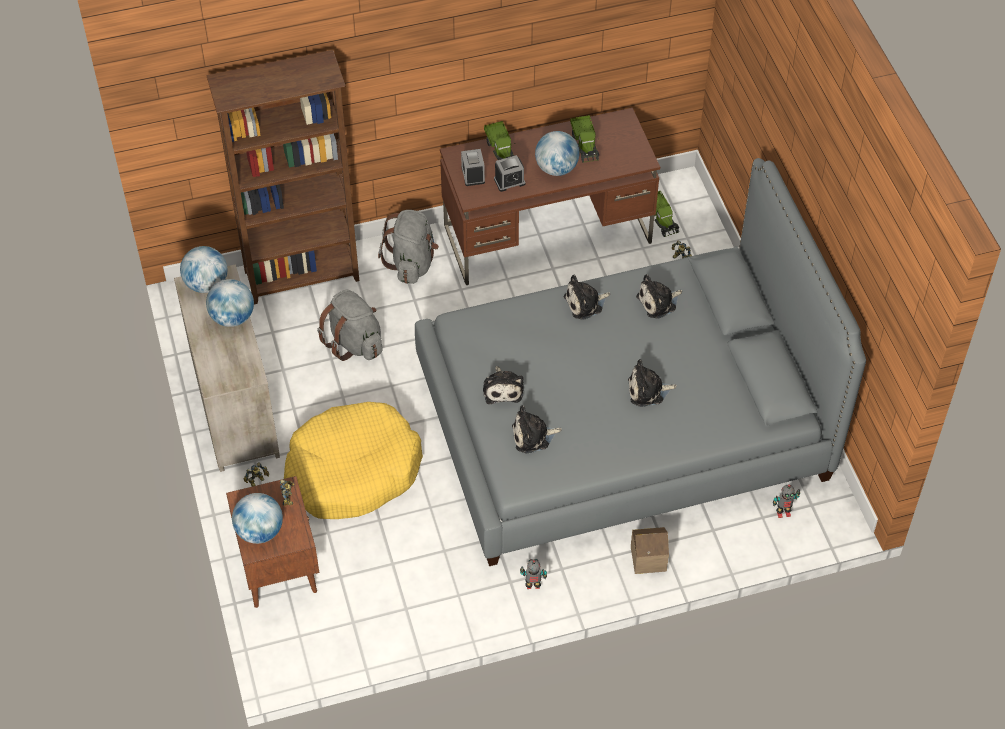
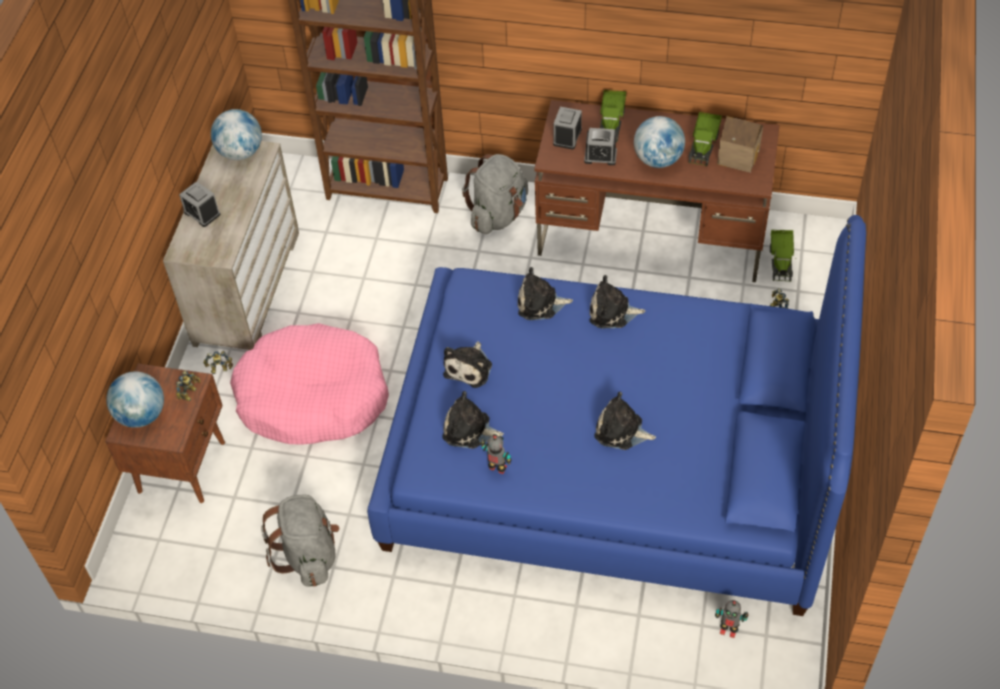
camera: 30 degrees right, 0 degrees up
globe [206,279,254,327] -> none
yellow dog bed [284,402,423,519] -> pink dog bed [230,323,389,445]
grey backpack [317,290,383,361] -> grey backpack moved to [261,495,339,587]
grey bed [415,158,866,566] -> blue bed [367,215,866,616]
toy robot [520,559,547,589] -> toy robot moved to [480,434,511,474]
toy house [631,527,669,574] -> toy house moved to [717,116,763,173]
plush toy [636,274,682,319] -> plush toy moved to [518,267,573,320]
none -> alarm clock [179,181,221,227]

